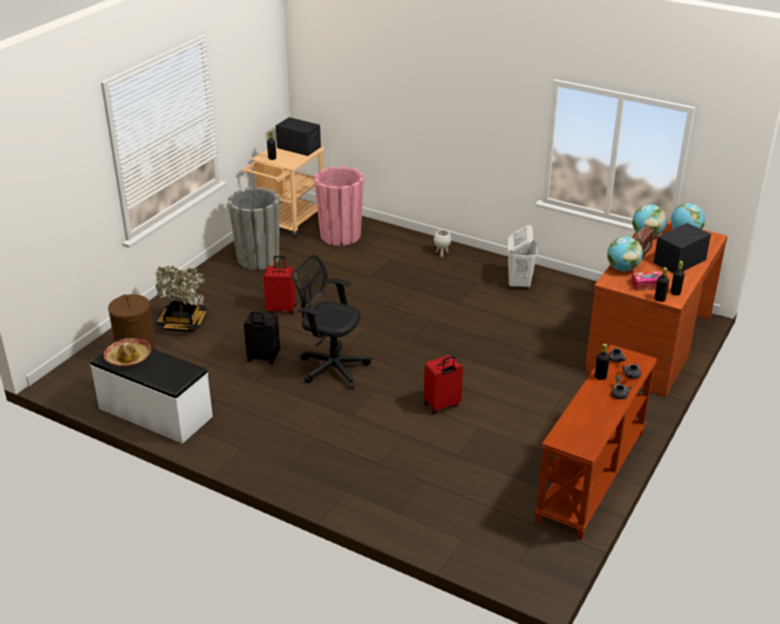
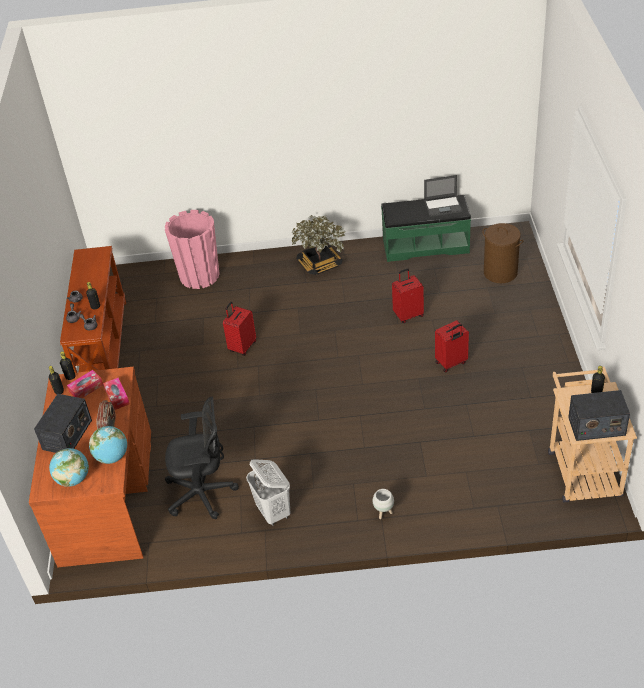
camera: 150 degrees right, 10 degrees up
white bench [90,338,213,444] -> green bench [381,195,471,262]
hat [104,338,151,367] -> laptop [424,175,463,217]
potted plant [155,265,207,332] -> potted plant moved to [292,215,346,275]
grey planter [228,187,280,270] -> none
black suitcase [244,311,280,365] -> red suitcase [392,268,424,323]
black office chair [292,255,371,389] -> black office chair moved to [165,397,239,519]
pink planter [314,166,364,246] -> pink planter moved to [165,210,220,289]
globe [607,236,643,271] -> tissue box [103,378,130,410]

